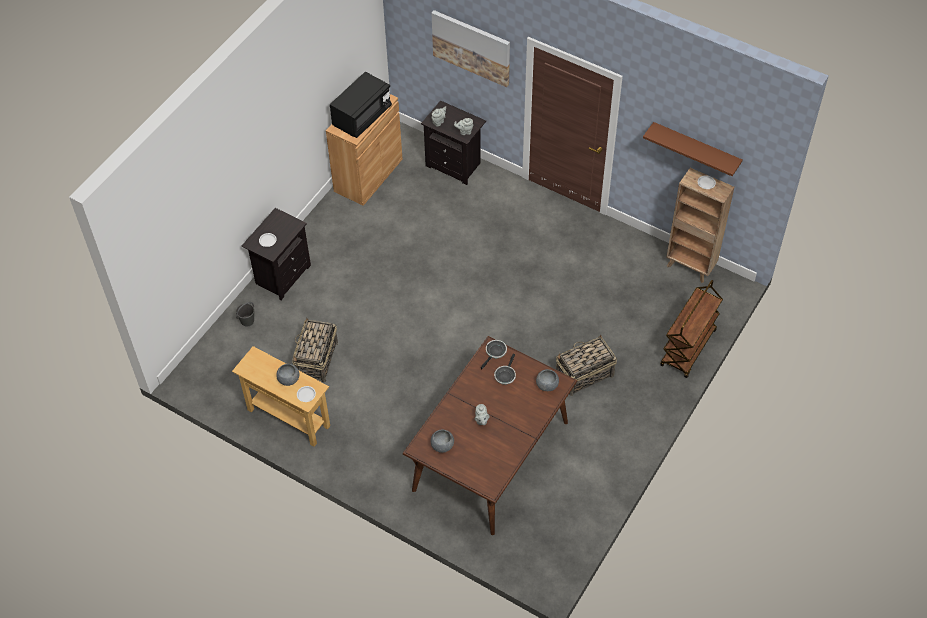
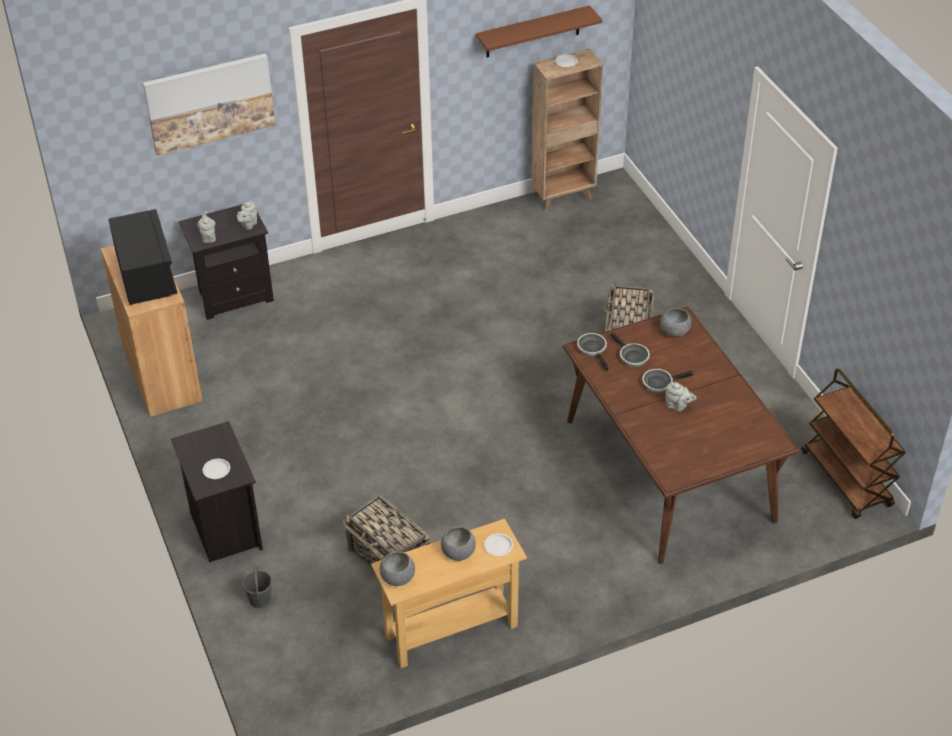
camera: 55 degrees left, 10 degrees down
grey bowl [431,430,454,453] -> grey bowl moved to [380,551,415,586]
brown cart [660,280,723,378] -> brown cart moved to [802,369,906,519]
none -> frying pan [642,369,693,393]

